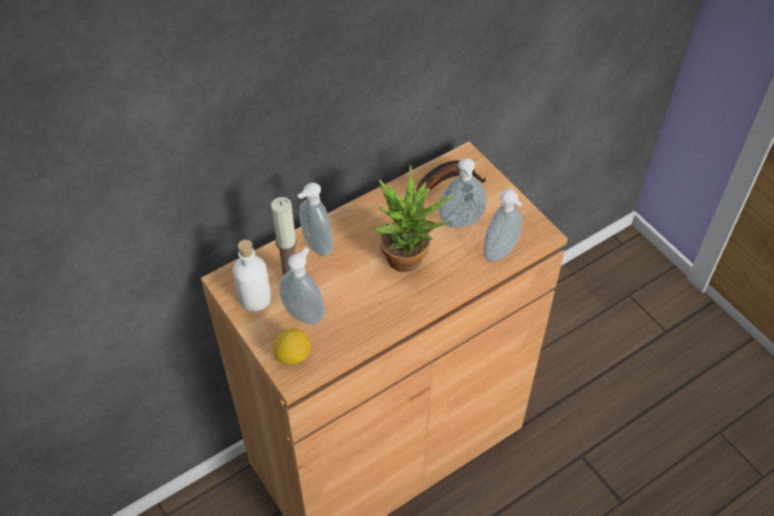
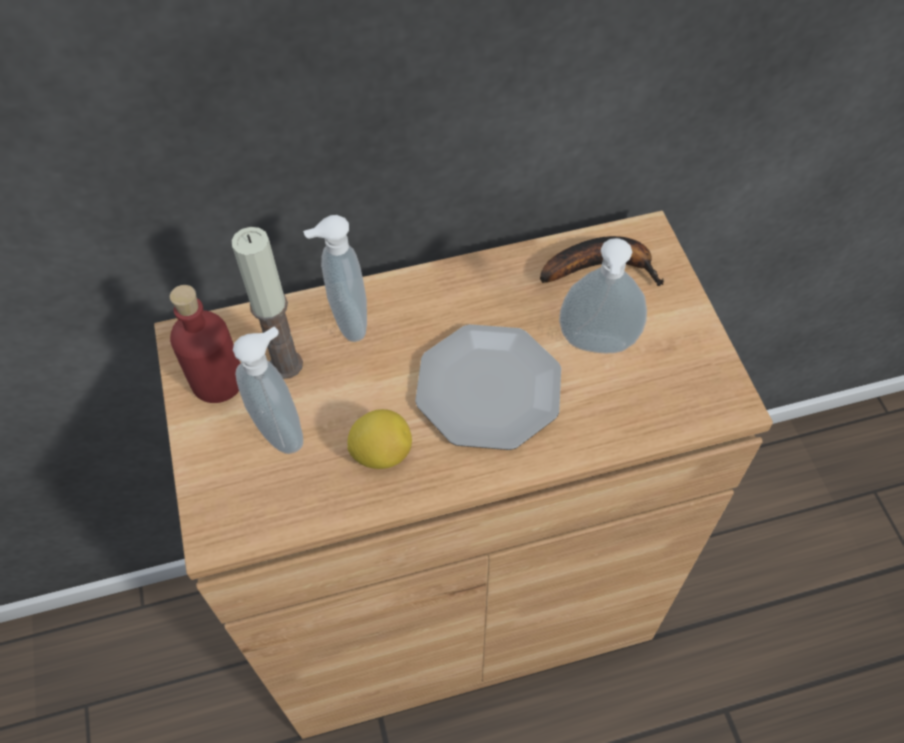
camera: 20 degrees right, 5 degrees up
white bottle [233,240,271,311] -> red bottle [170,285,240,403]
lemon [273,328,311,365] -> lemon moved to [347,409,412,469]
potted plant [374,165,454,272] -> plate [415,324,561,450]
soap dispenser [483,189,523,262] -> none

